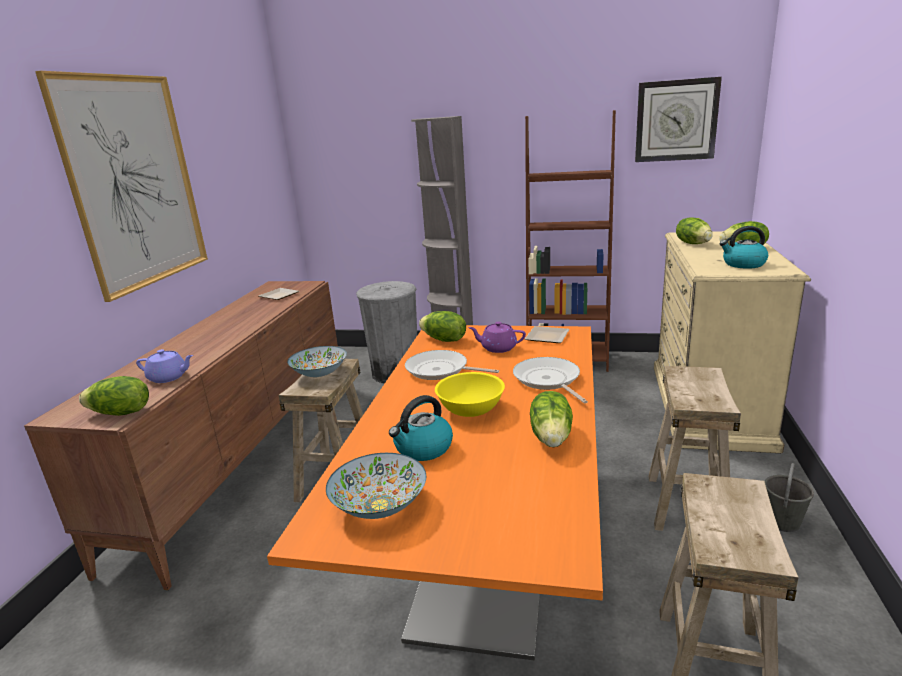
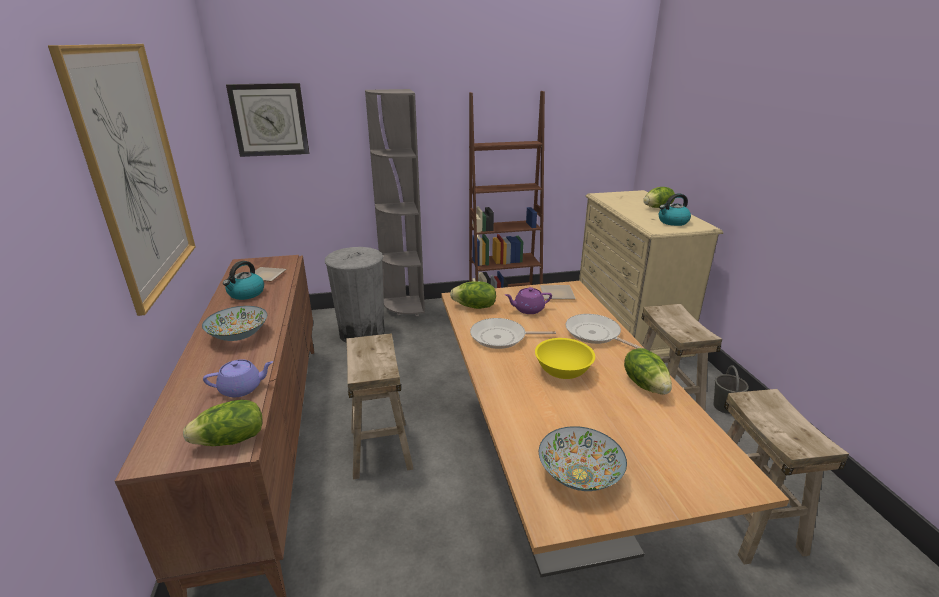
camera: 25 degrees left, 5 degrees up
orange dining table [267,325,603,660] -> beige dining table [441,281,789,577]
bowl [287,346,347,377] -> bowl moved to [202,306,267,341]
kettle [389,395,453,461] -> kettle moved to [223,261,264,300]
wall clock [635,77,722,162] -> wall clock moved to [226,83,309,157]
lettuce [676,217,713,244] -> none

